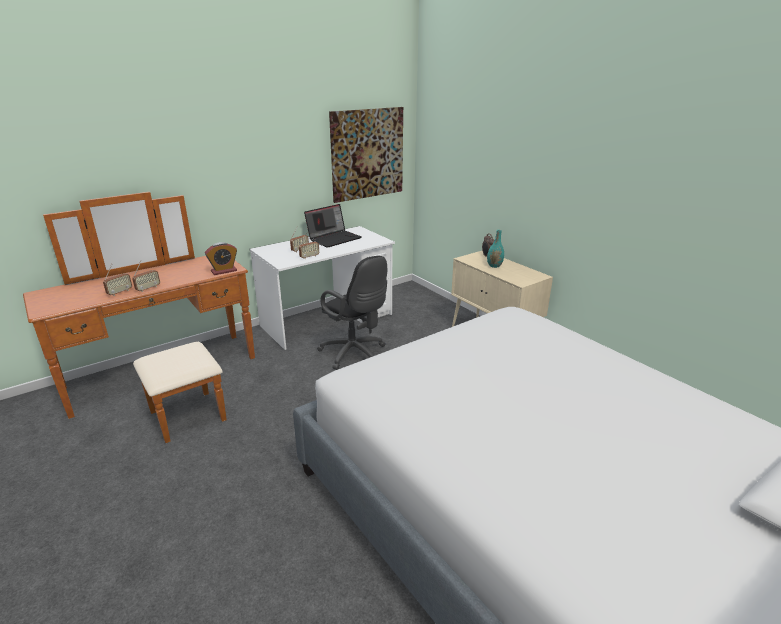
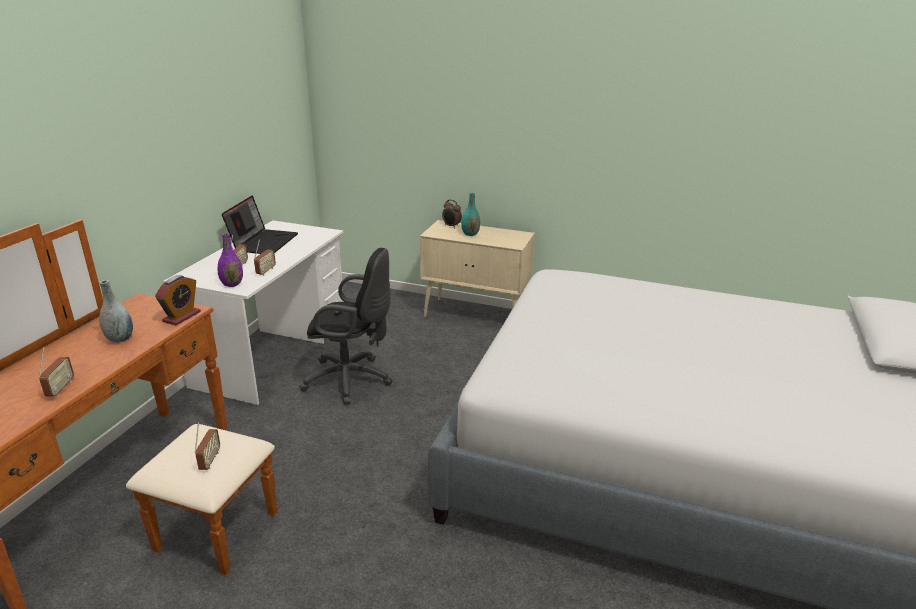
camera: 35 degrees left, 0 degrees up
radio [132,261,160,292] -> radio moved to [194,422,220,470]
picture [329,107,403,203] -> none
none -> grey vase [99,280,133,343]
none -> purple vase [218,233,243,287]

